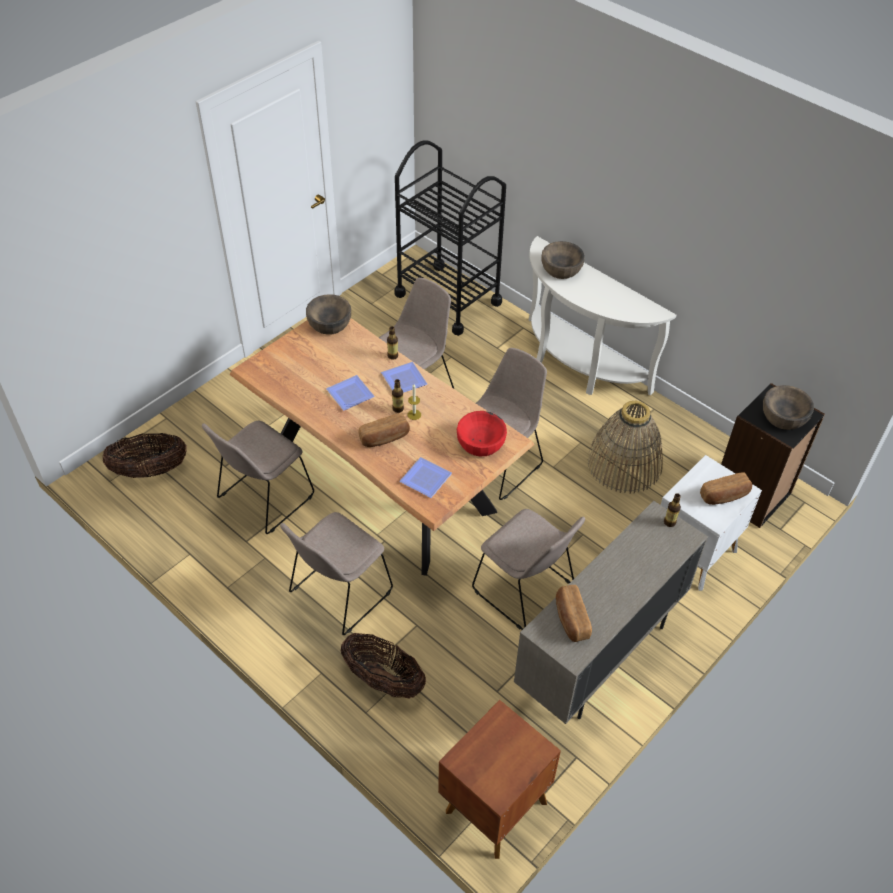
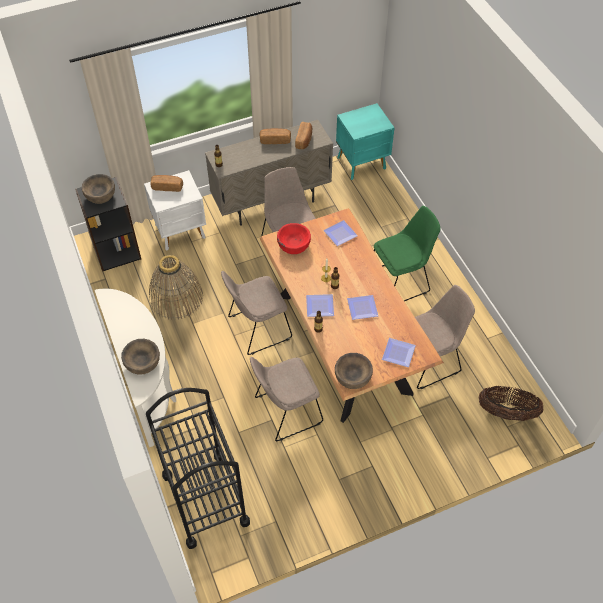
camera: 155 degrees left, 5 degrees up
beige chair [280,512,393,635] -> green chair [374,206,441,301]
basket [341,633,426,699] -> none
bread [359,413,410,447] -> bread moved to [259,128,291,144]
brown nightstand [438,700,561,859] -> turquoise nightstand [336,103,395,180]
none -> plate [382,338,416,367]

